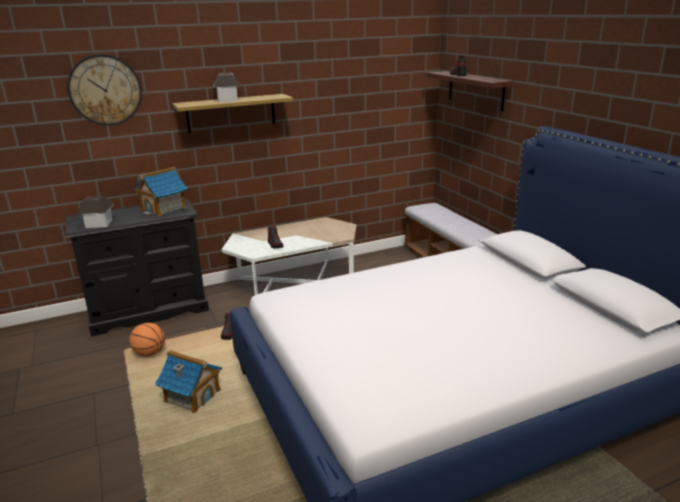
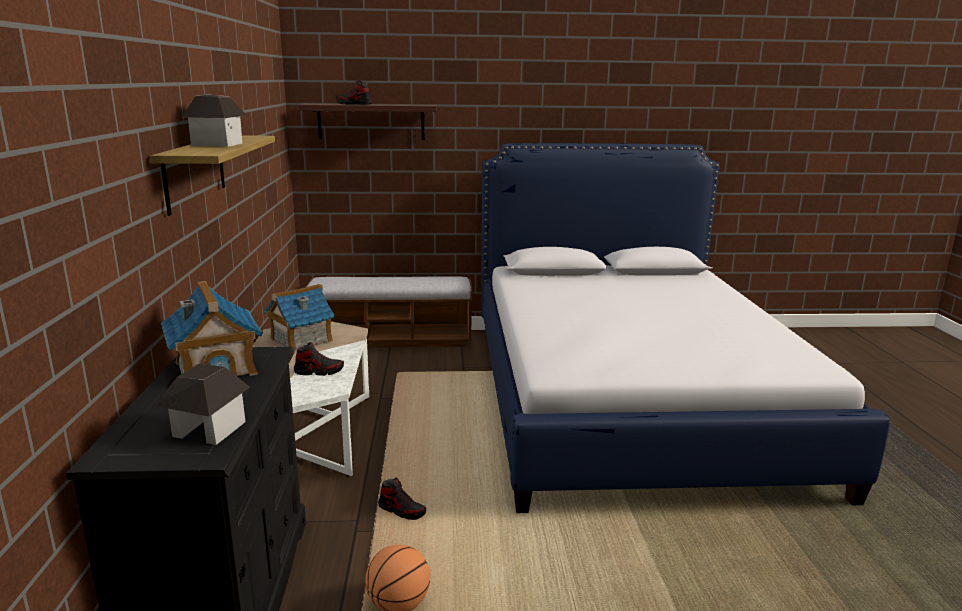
camera: 70 degrees left, 5 degrees down
wall clock [67,54,142,126] -> none
toy house [155,350,222,413] -> toy house moved to [264,284,335,351]

